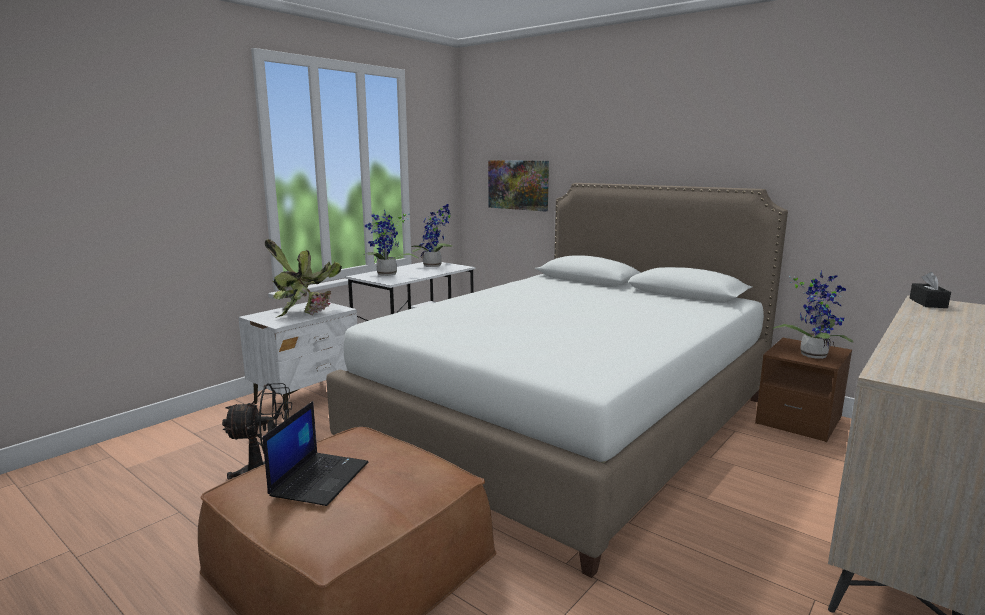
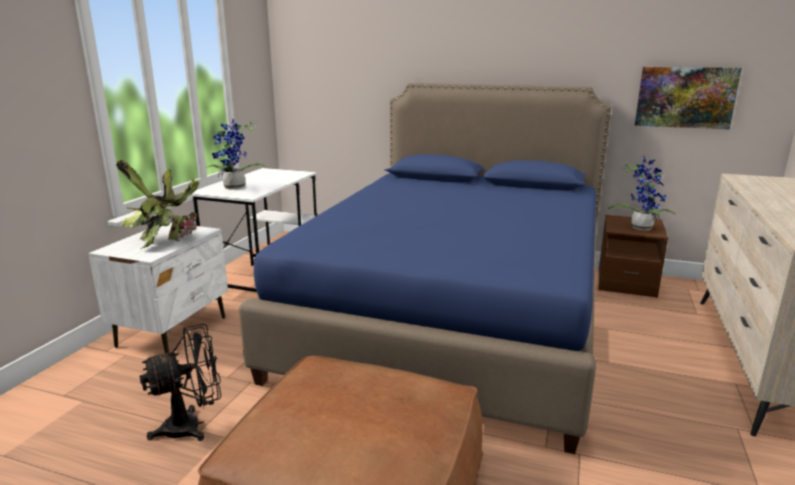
camera: 20 degrees left, 5 degrees up
laptop [263,401,368,506] -> none
white bed [326,183,788,578] -> blue bed [239,83,611,454]
potted plant [411,204,453,267] -> none
picture [488,160,549,211] -> picture moved to [635,67,742,129]
black tissue box [910,272,951,308] -> none

